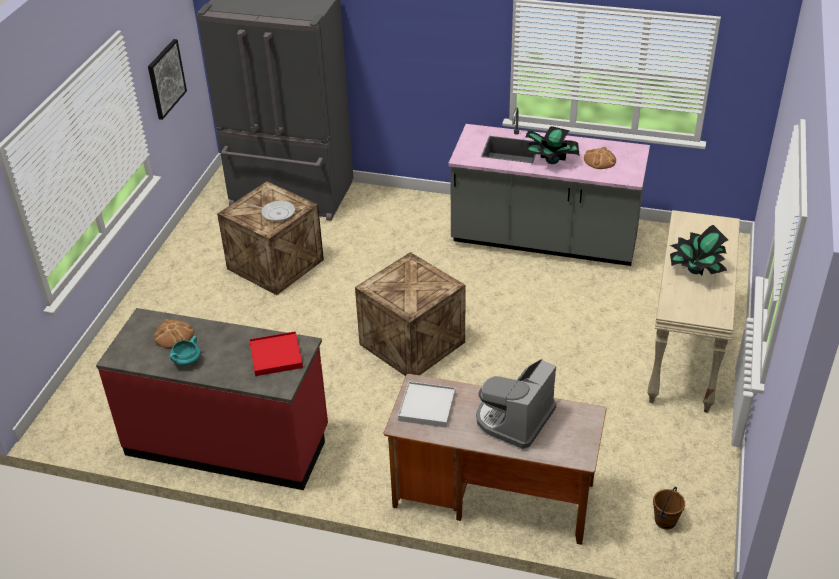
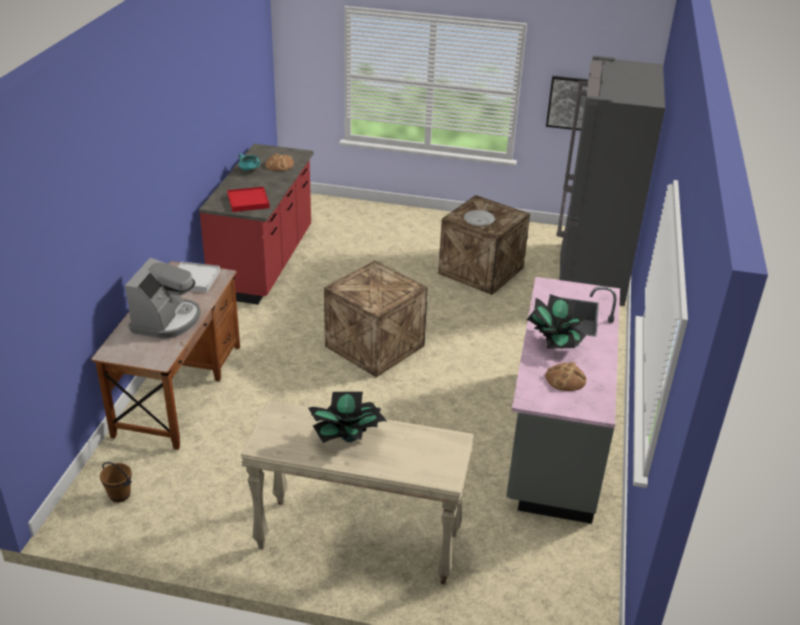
camera: 85 degrees right, 5 degrees down
coffee machine [476,359,556,449] -> coffee machine turned 75 degrees clockwise [125,258,201,339]

